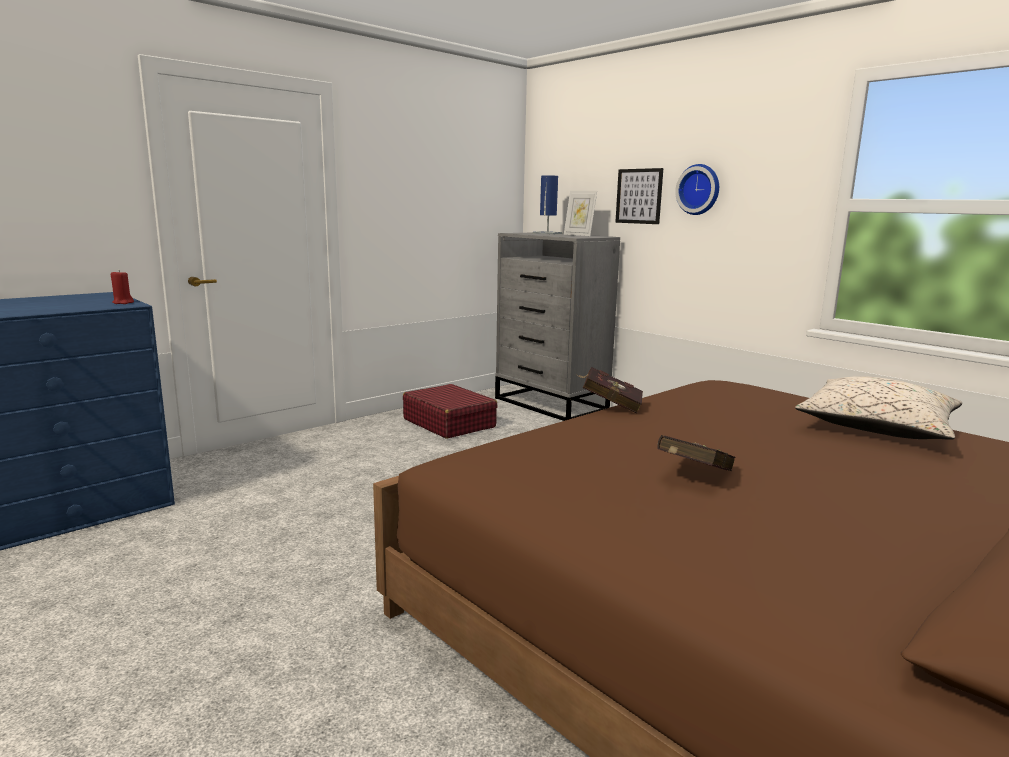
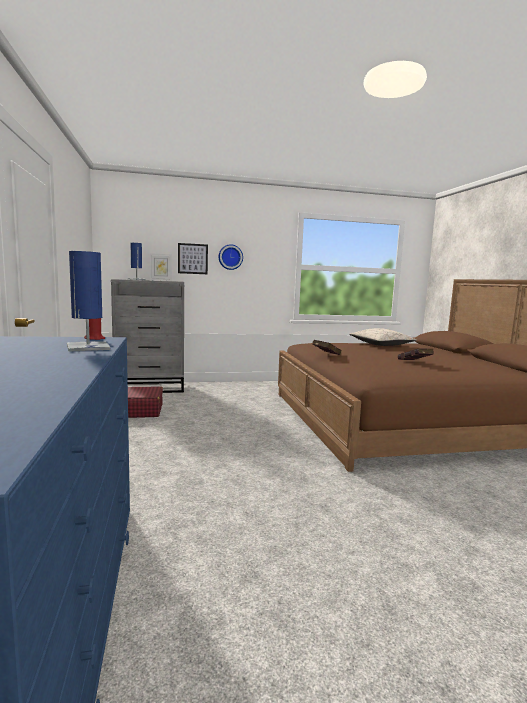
camera: 60 degrees left, 5 degrees down
none -> blue table lamp [67,251,110,352]

